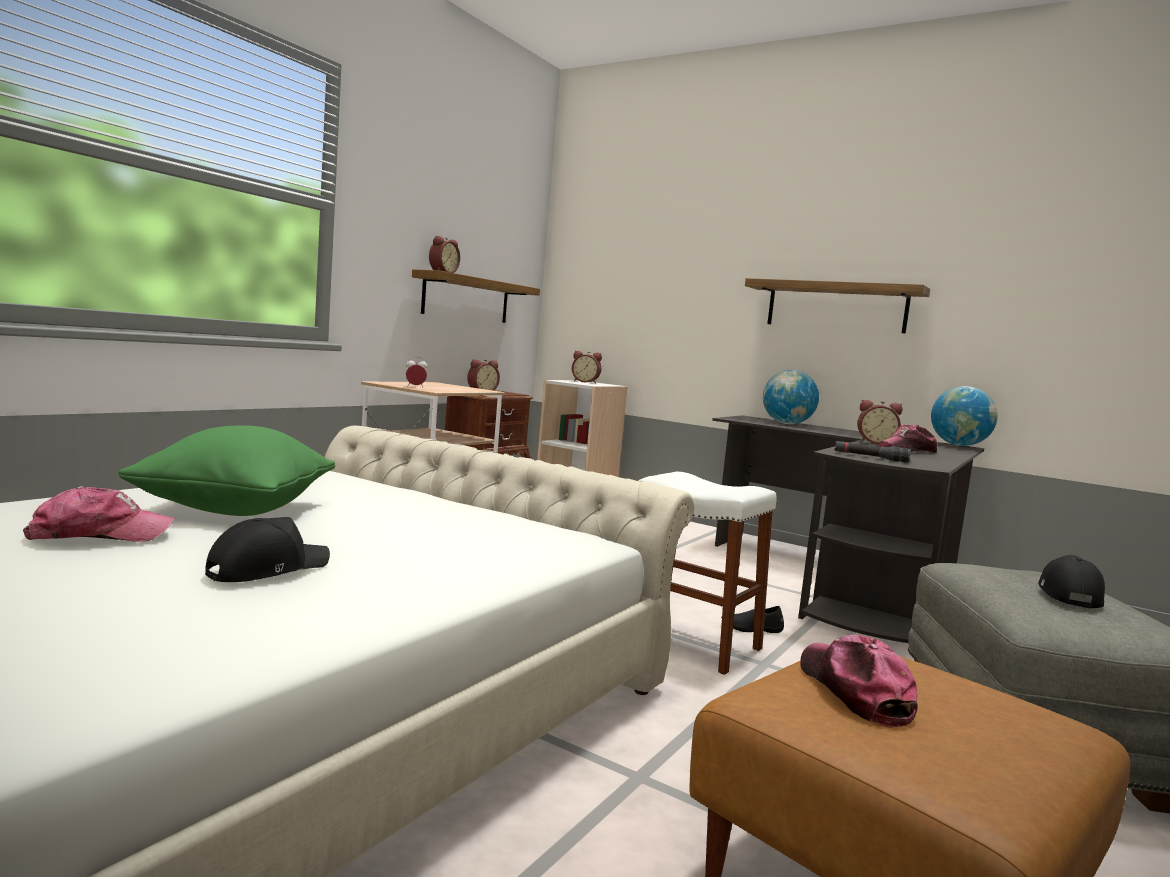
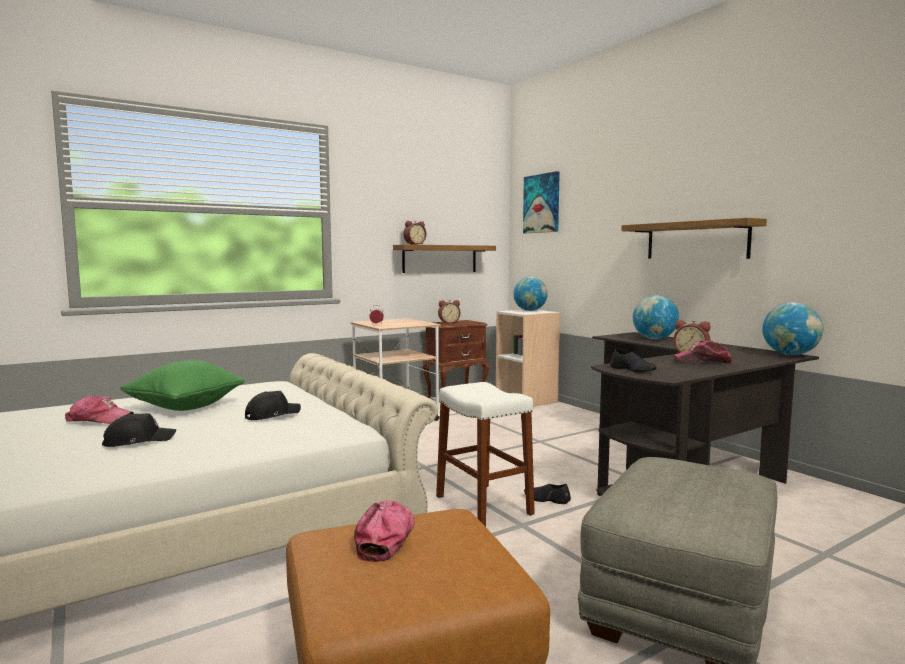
camera: 25 degrees right, 0 degrees up
alarm clock [572,351,602,383] -> globe [513,277,548,311]
black flashlight [834,441,911,463] -> black shoe [610,348,657,373]
black cap [1038,555,1105,608] -> black cap moved to [245,391,301,420]
none -> picture [523,171,560,233]

